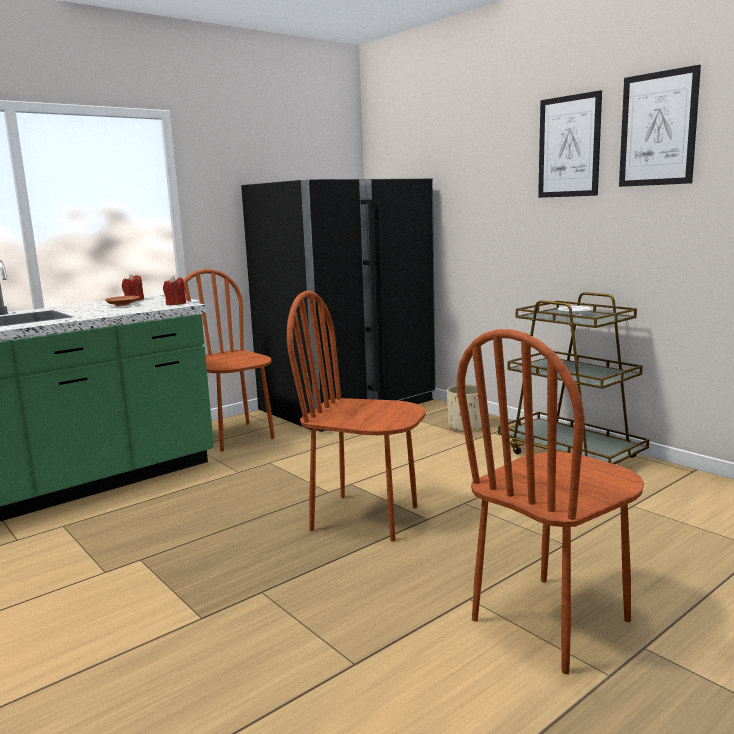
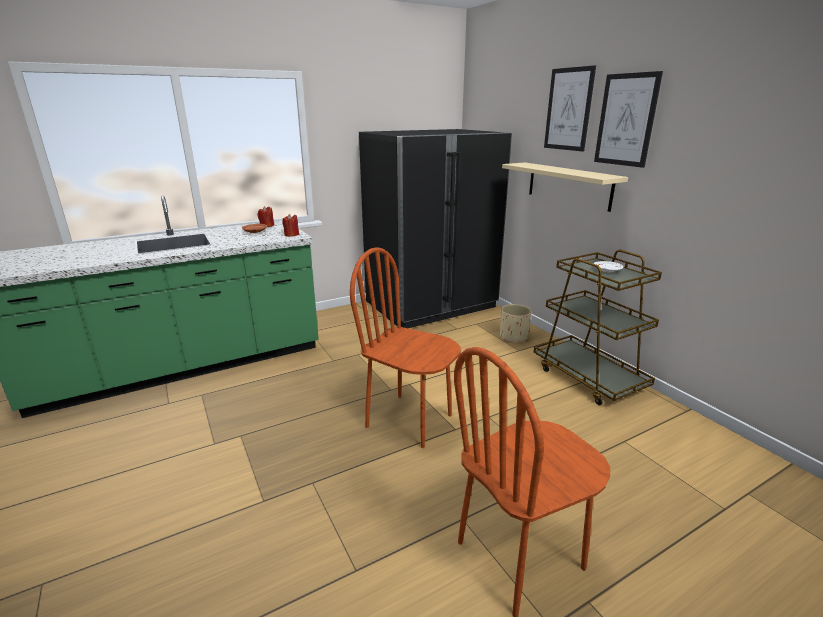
camera: 10 degrees right, 10 degrees up
brown chair [183,269,275,452] -> none
picture [619,65,701,187] -> picture moved to [544,65,596,152]
none -> beige shelf [502,162,628,212]

